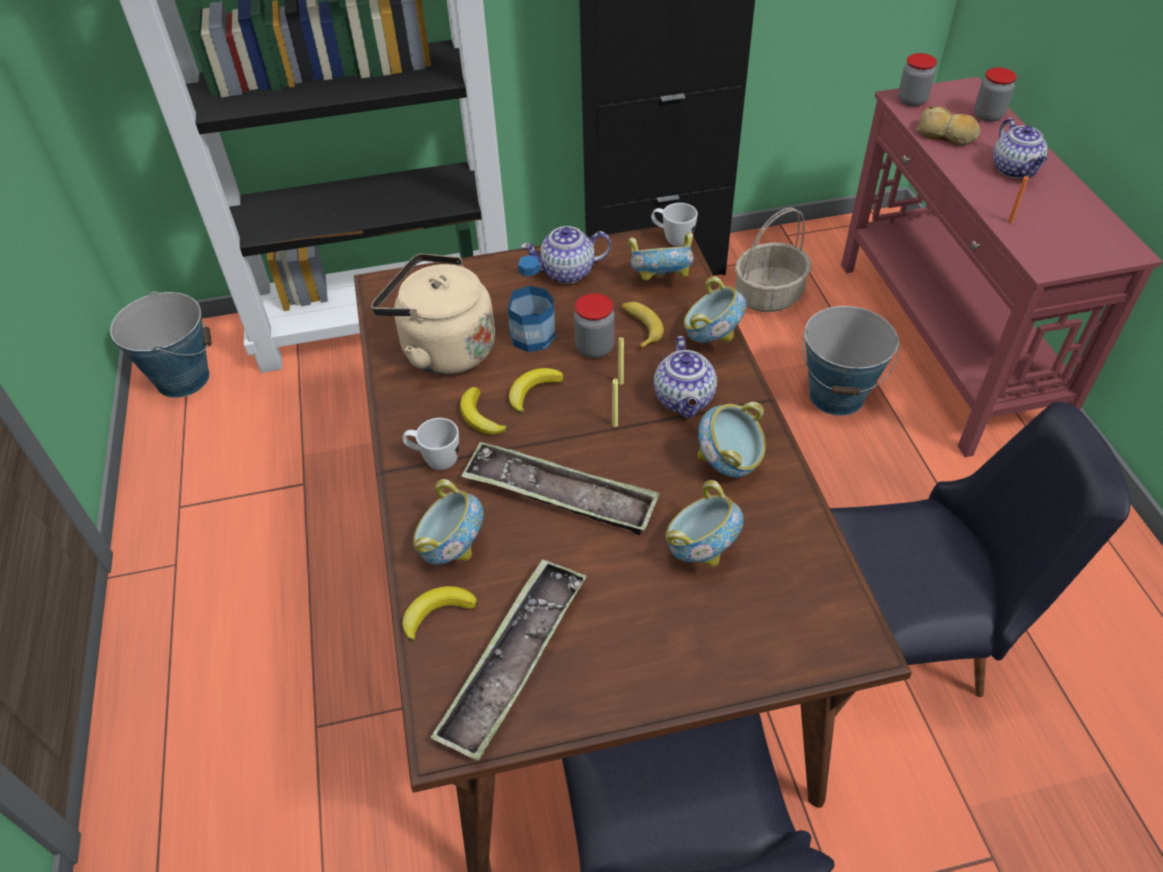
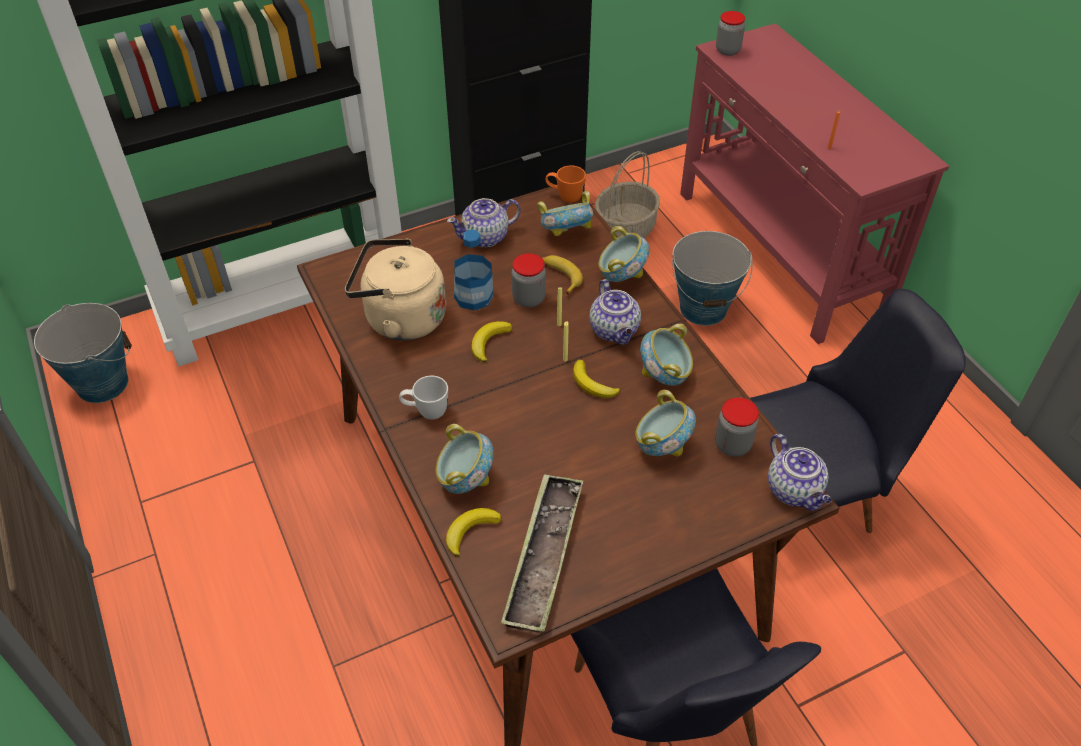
camera: 15 degrees left, 0 degrees up
banana [460,387,508,435] -> banana moved to [573,360,620,398]
tray [461,442,660,535] -> none
white mug [651,203,698,246] -> orange mug [545,165,586,203]
bread [917,106,980,146] -> none
jar [974,67,1017,122] -> jar moved to [715,397,759,457]
teapot [993,118,1048,178] -> teapot moved to [768,434,831,511]

